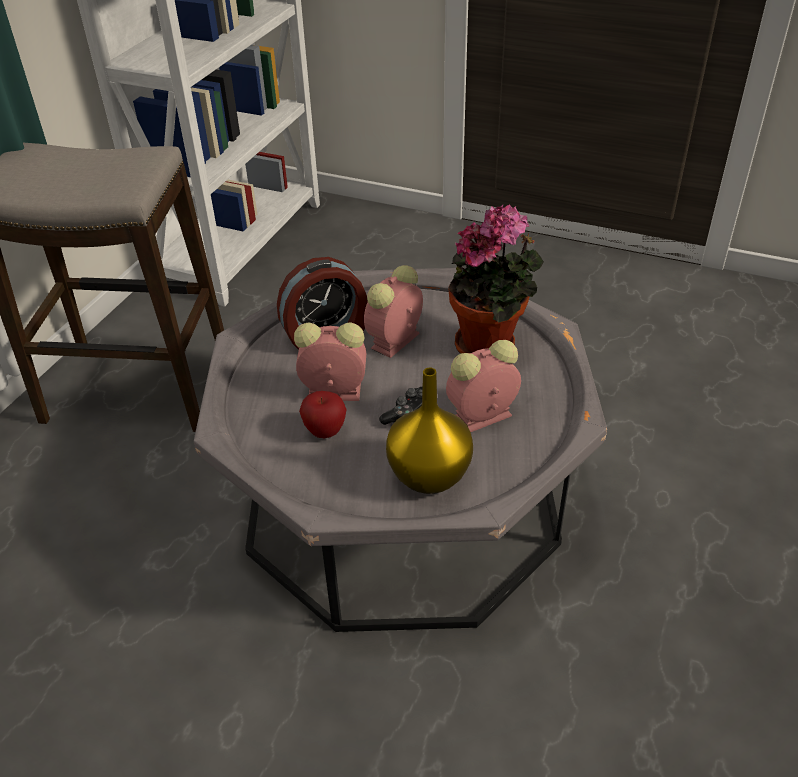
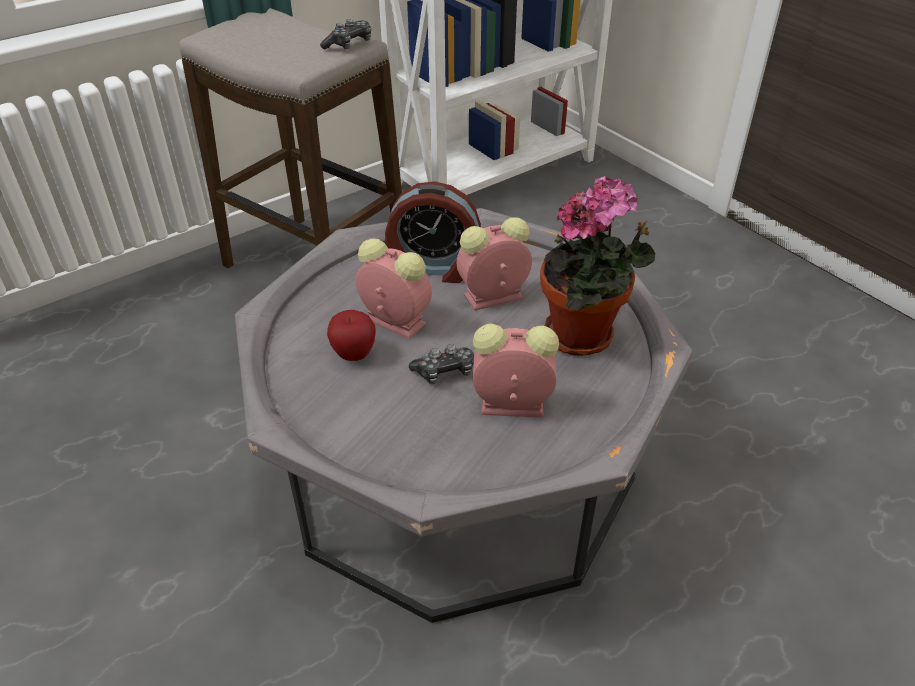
camera: 30 degrees right, 0 degrees up
yellow vase [386,368,473,494] -> none
none -> game controller [320,19,372,50]

